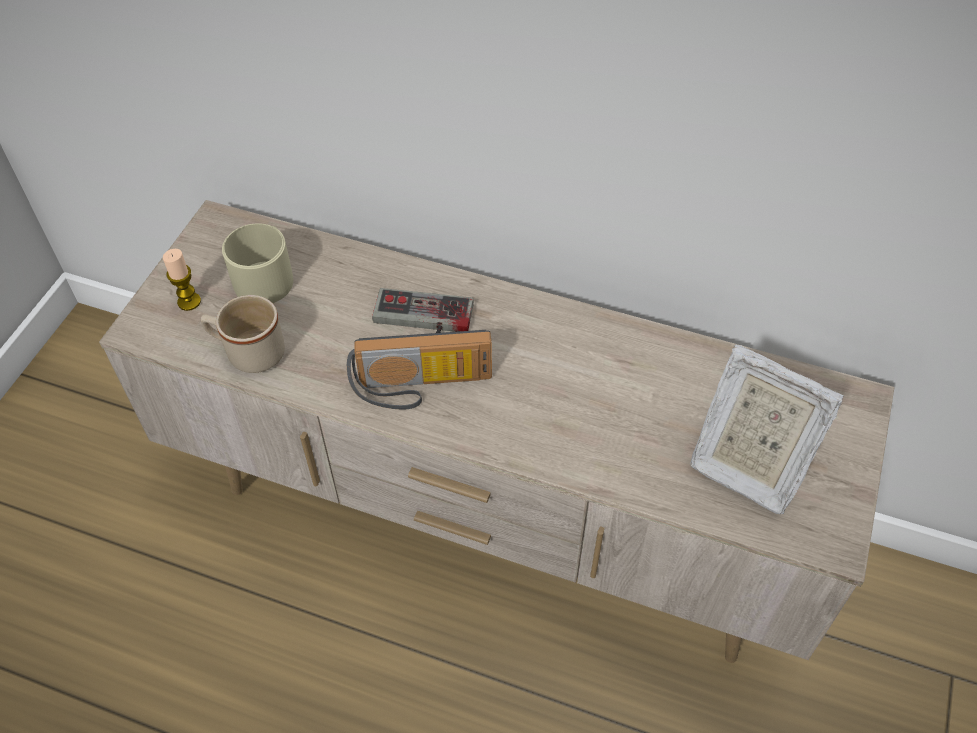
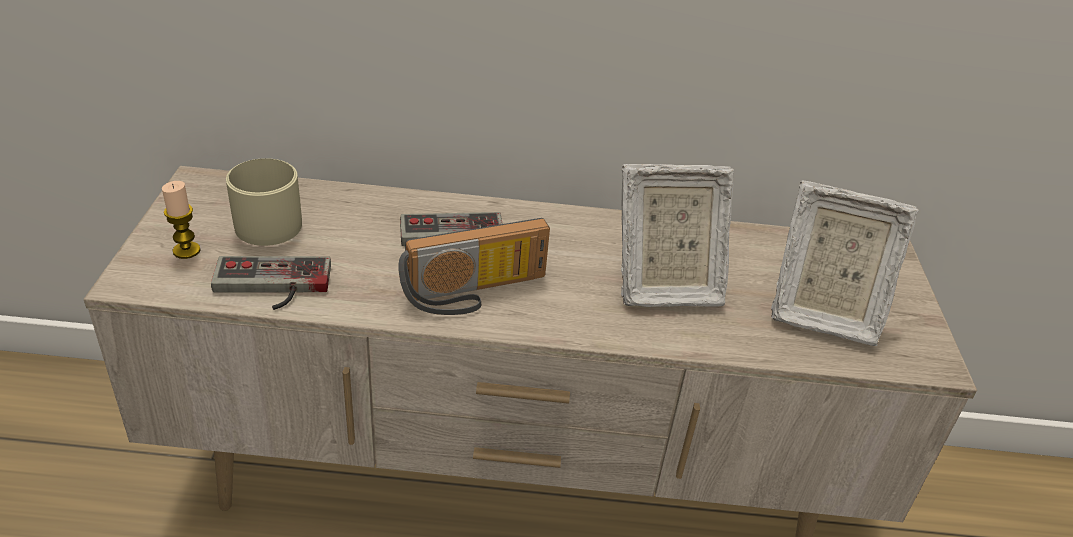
camera: 20 degrees left, 15 degrees down
beige mug [201,295,285,373] -> game controller [211,256,331,310]
none -> picture frame [621,164,734,307]

